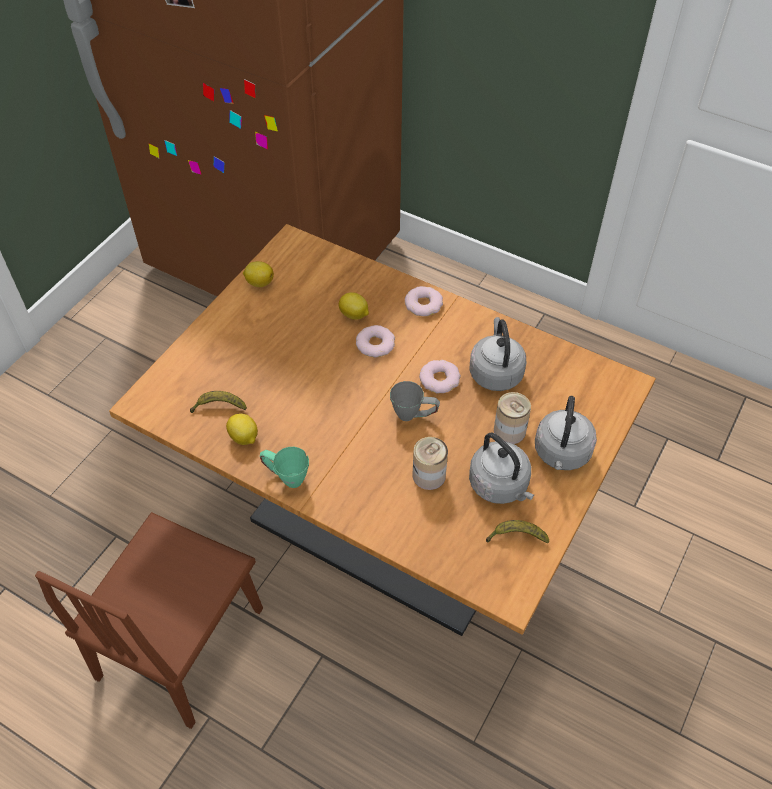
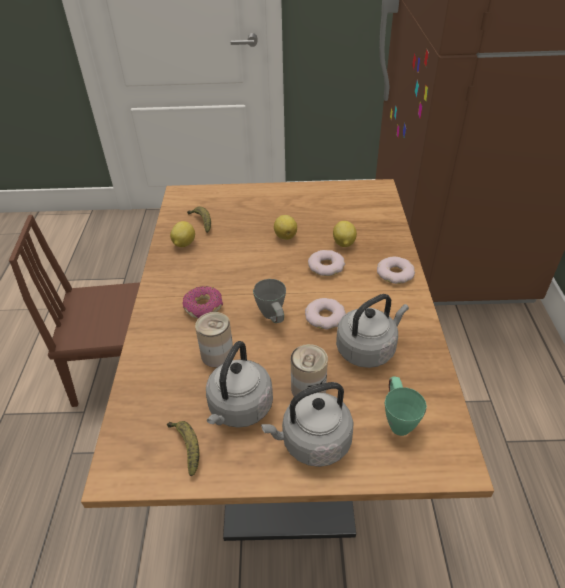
camera: 60 degrees right, 10 degrees down
lemon [243,261,274,287] -> lemon moved to [274,215,297,240]
green mug [260,447,309,488] -> green mug moved to [385,376,427,436]
none -> donut [183,286,223,319]

